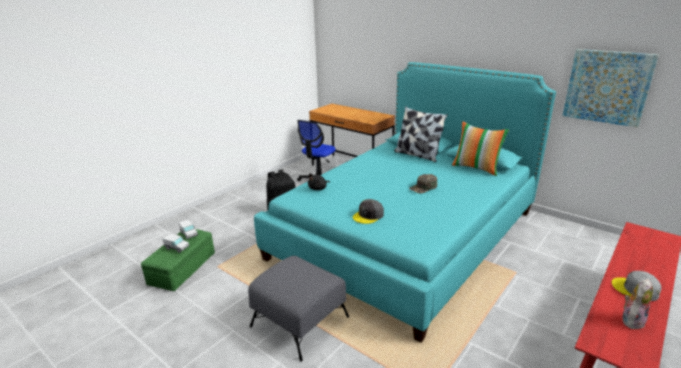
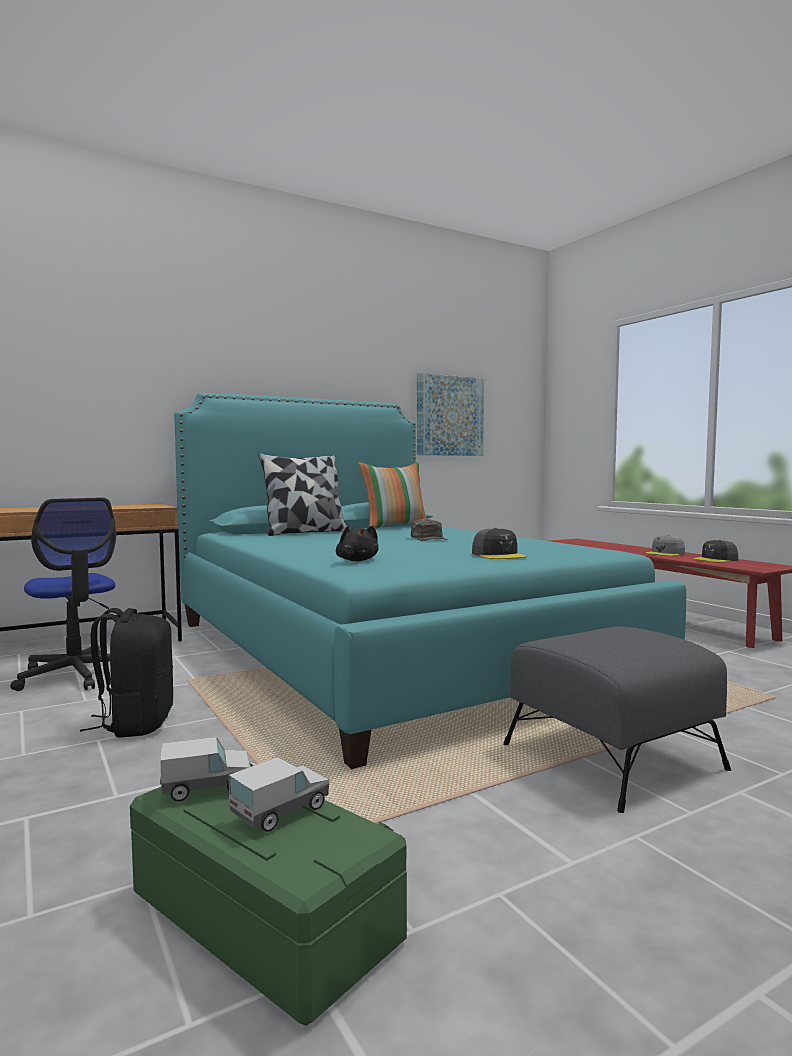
camera: 70 degrees left, 20 degrees down
plush toy [623,279,653,329] -> grey cap [694,540,738,563]

